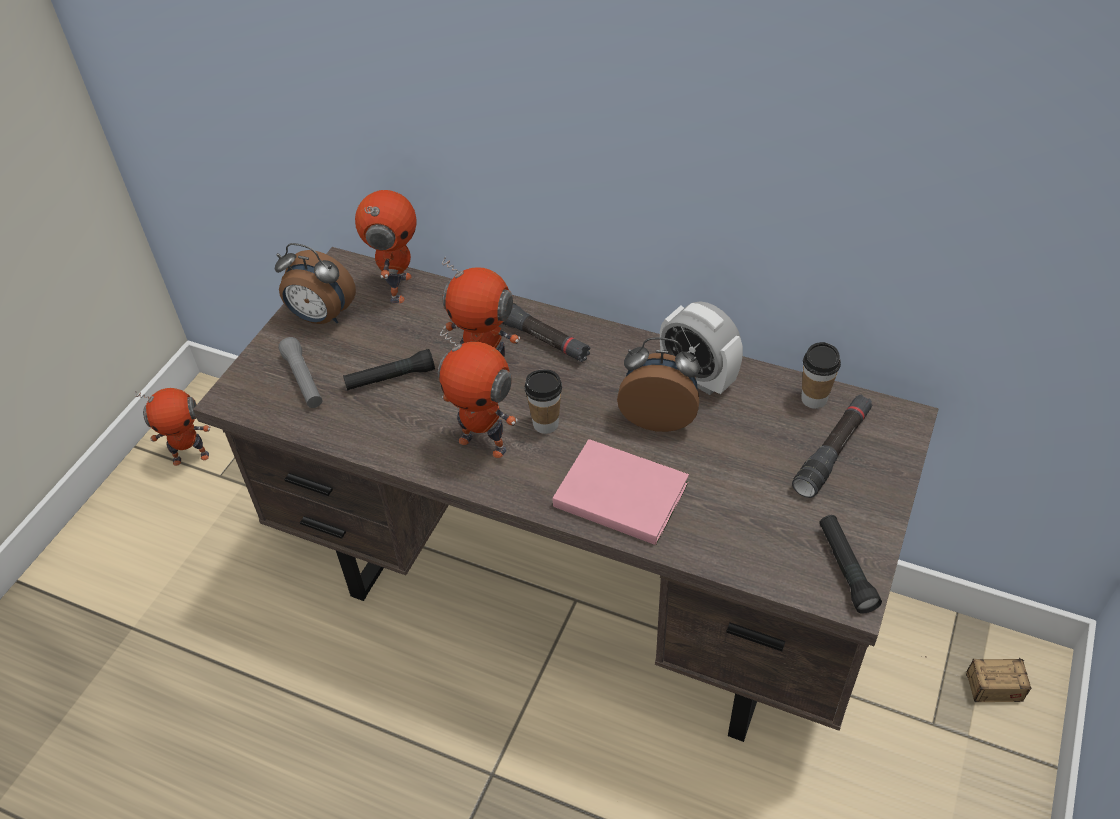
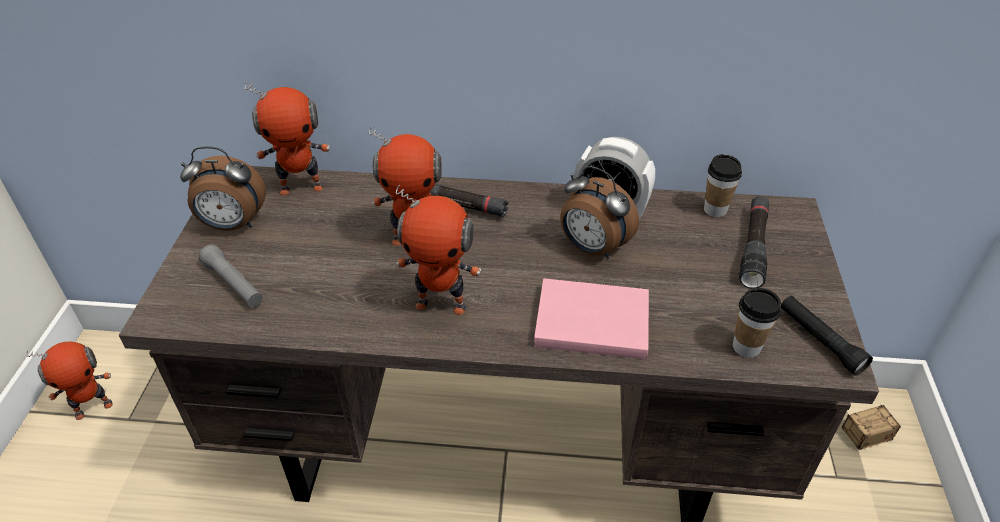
camera: 20 degrees left, 5 degrees down
black flashlight [343,349,435,391] -> none
toy robot [355,190,417,303] -> toy robot turned 90 degrees clockwise [245,82,330,196]
cup [525,369,562,434] -> cup moved to [733,288,781,358]
alarm clock [617,337,700,432] -> alarm clock turned 135 degrees counterclockwise [560,166,639,259]

